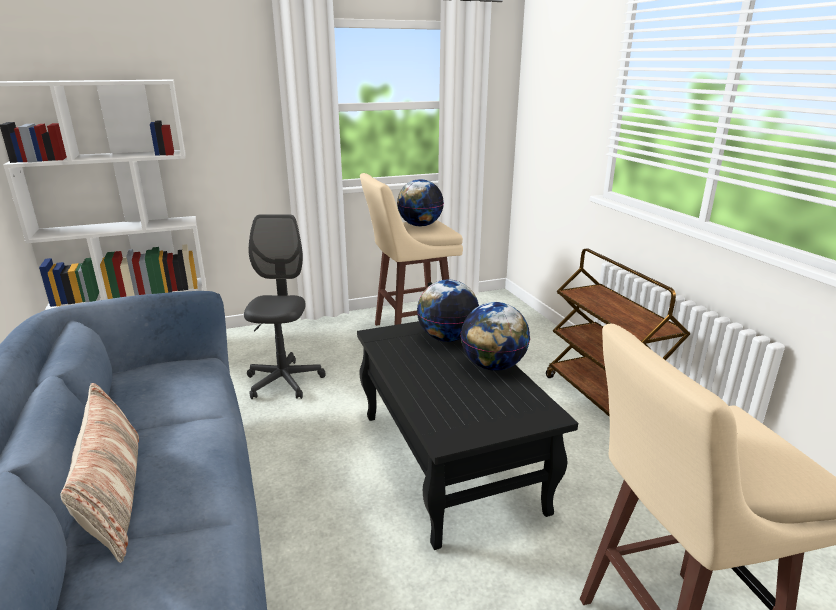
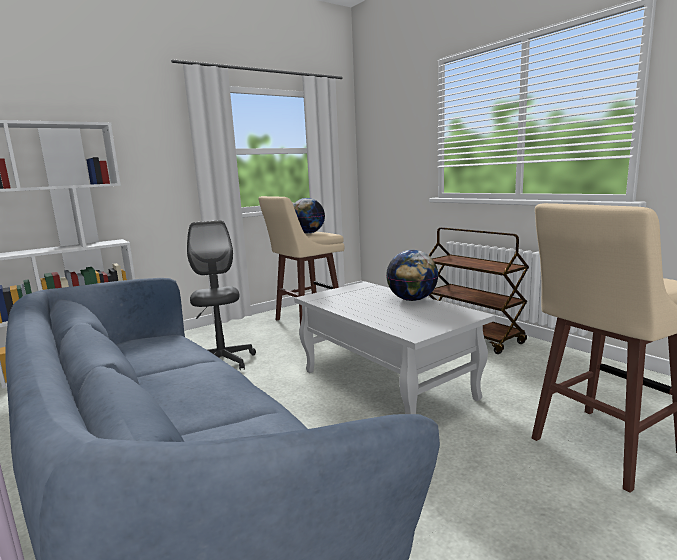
camera: 15 degrees left, 10 degrees down
pillow [60,383,139,563] -> none
black coffee table [357,321,578,550] -> white coffee table [294,282,495,414]
globe [417,280,479,342] -> none

